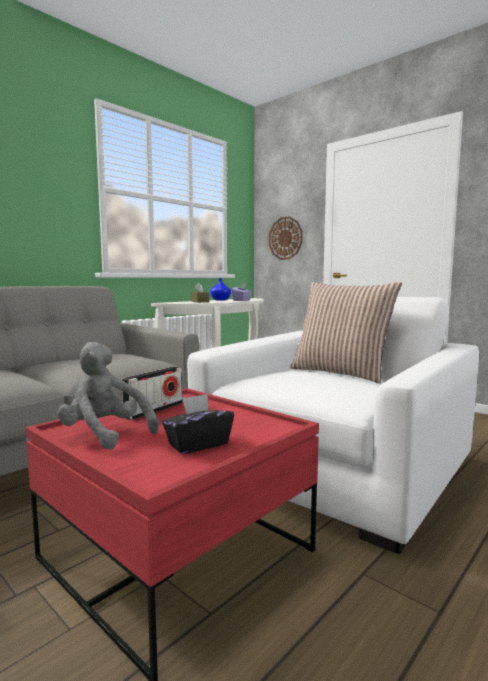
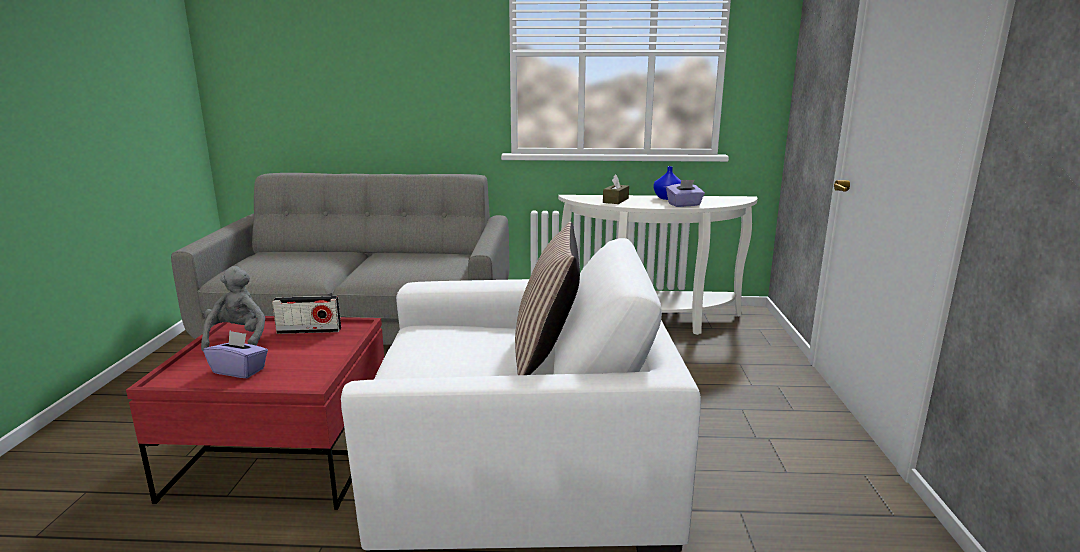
camera: 50 degrees right, 10 degrees up
black tissue box [162,394,234,454] -> purple tissue box [203,330,268,378]
wall clock [269,216,303,260] -> none

